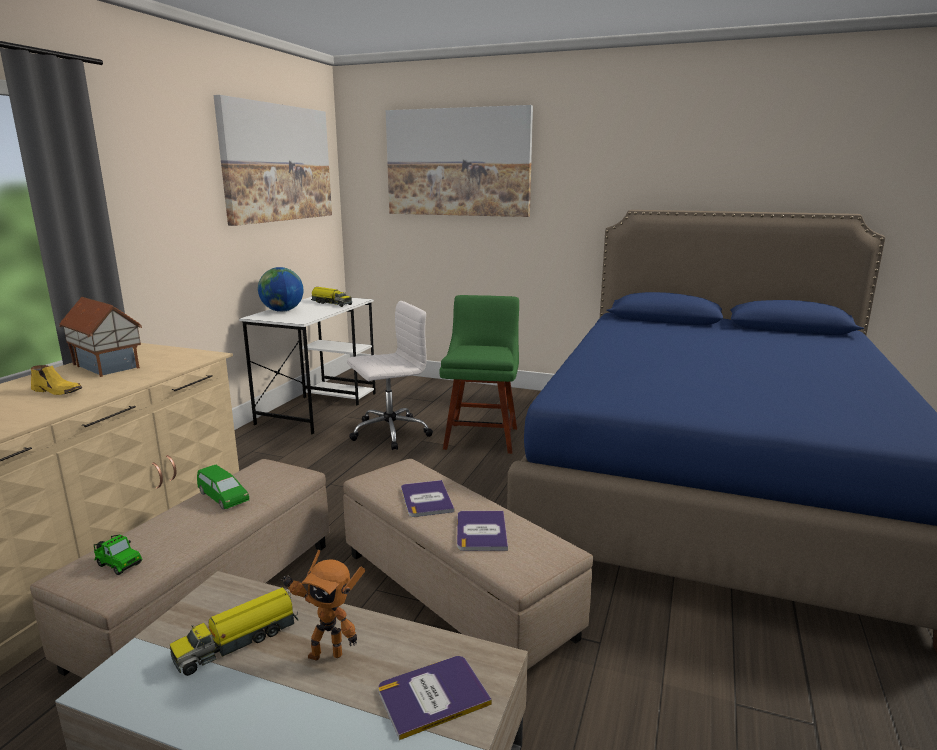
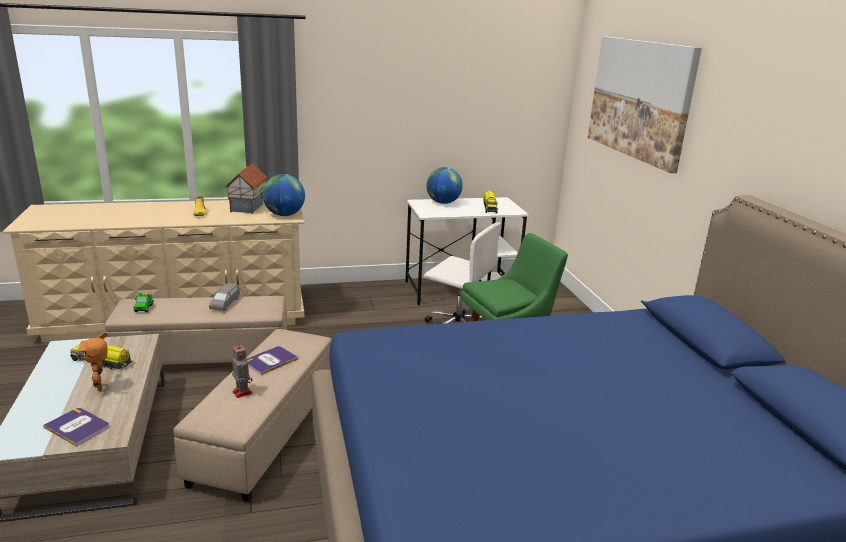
camera: 55 degrees right, 5 degrees up
green toy car [197,465,249,510] -> grey toy car [209,283,240,311]
picture [213,95,332,226] -> none
book [457,511,508,551] -> toy robot [232,344,253,398]
none -> globe [263,174,305,216]

